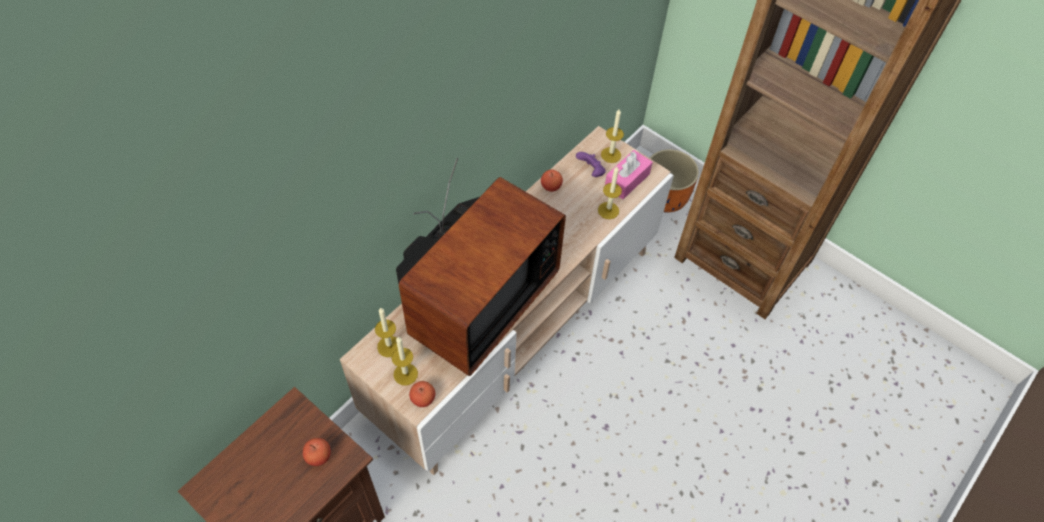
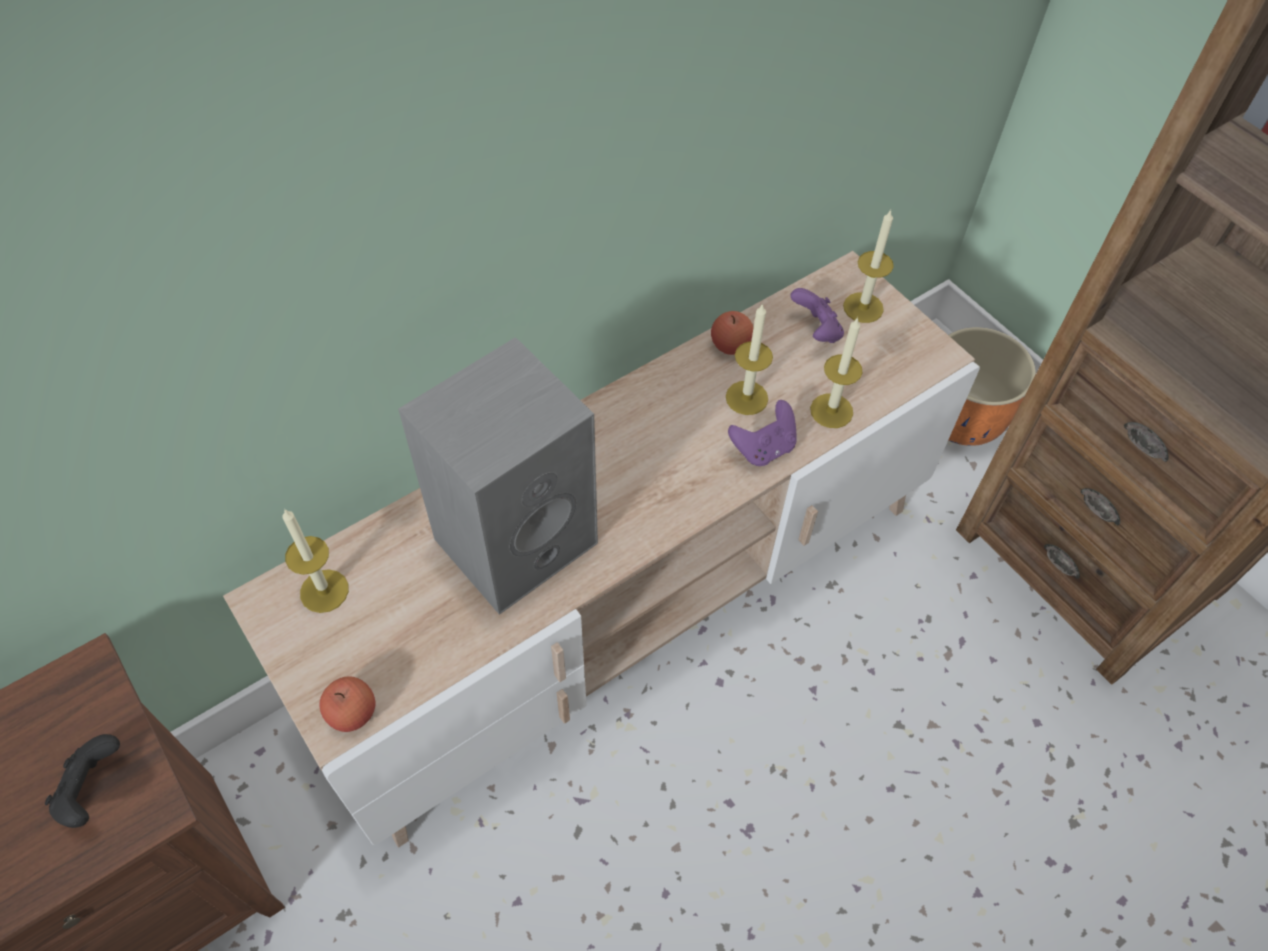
camera: 15 degrees right, 0 degrees up
apple [303,438,331,466] -> black game controller [45,734,120,828]
candle [392,336,418,386] -> candle moved to [726,303,773,415]
television [396,158,566,376] -> grey speaker [398,337,598,615]
pink tissue box [605,150,653,199] -> none
none -> purple game controller [728,400,797,466]

